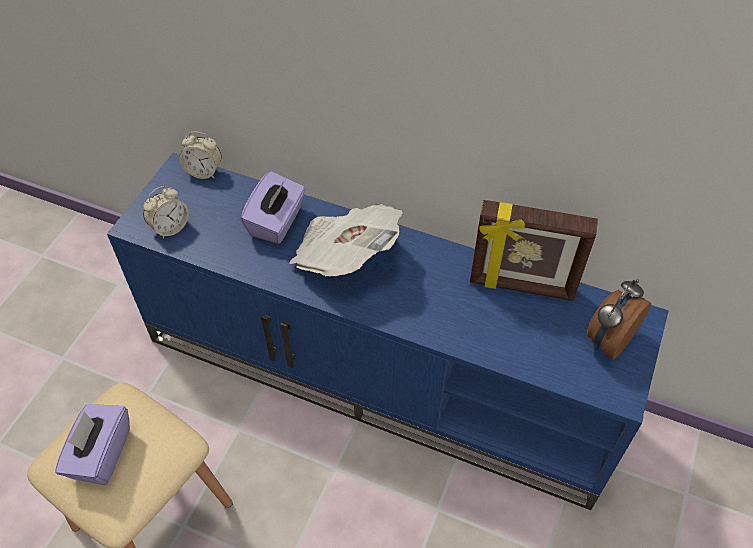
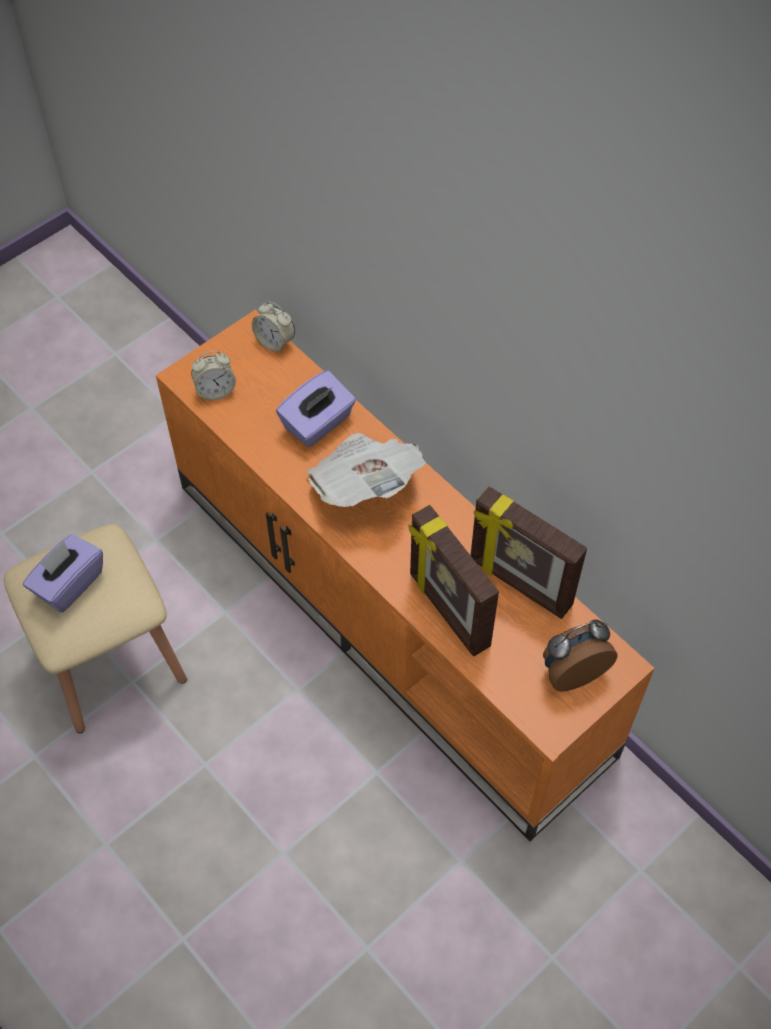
camera: 25 degrees right, 5 degrees up
blue tv stand [107,153,669,510] -> orange tv stand [156,309,655,841]
none -> picture frame [408,505,499,656]

